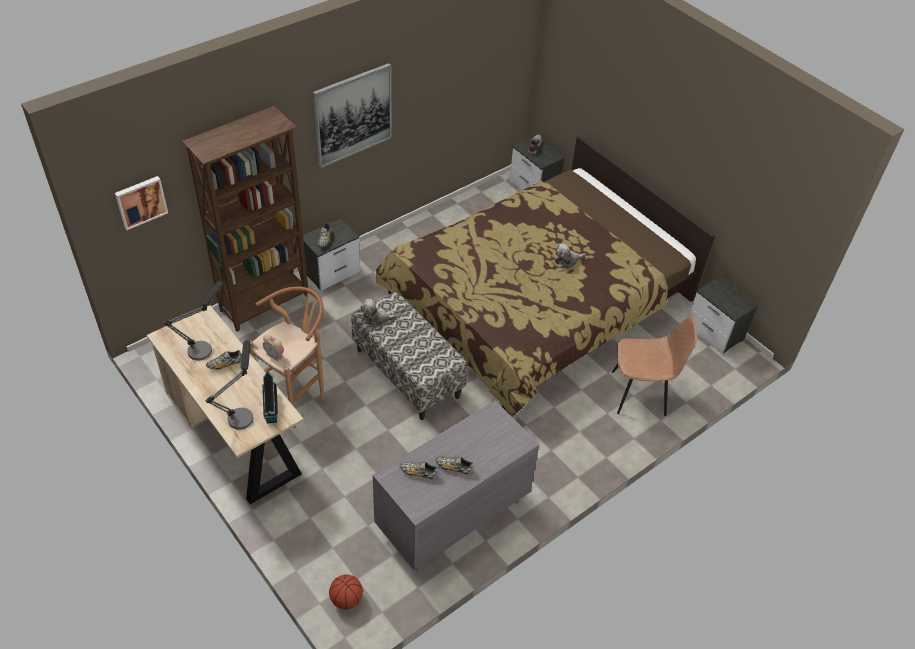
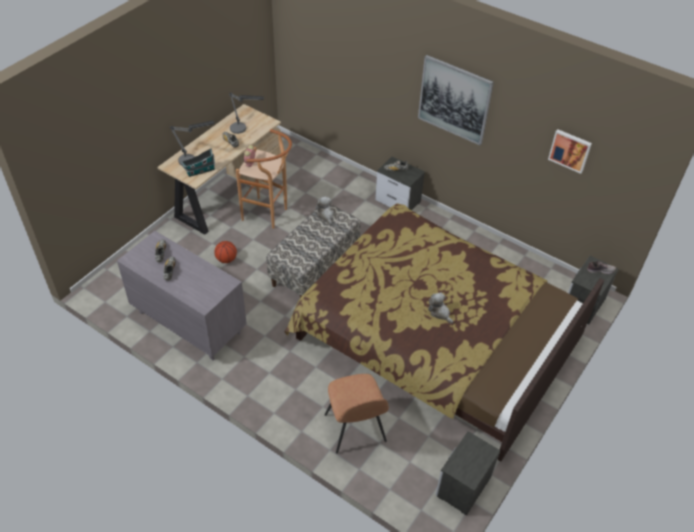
camera: 75 degrees right, 0 degrees up
picture [115,176,168,230] -> picture moved to [548,129,592,174]
brown bookcase [182,106,308,332] -> none
basketball [329,574,363,609] -> basketball moved to [214,241,237,263]

